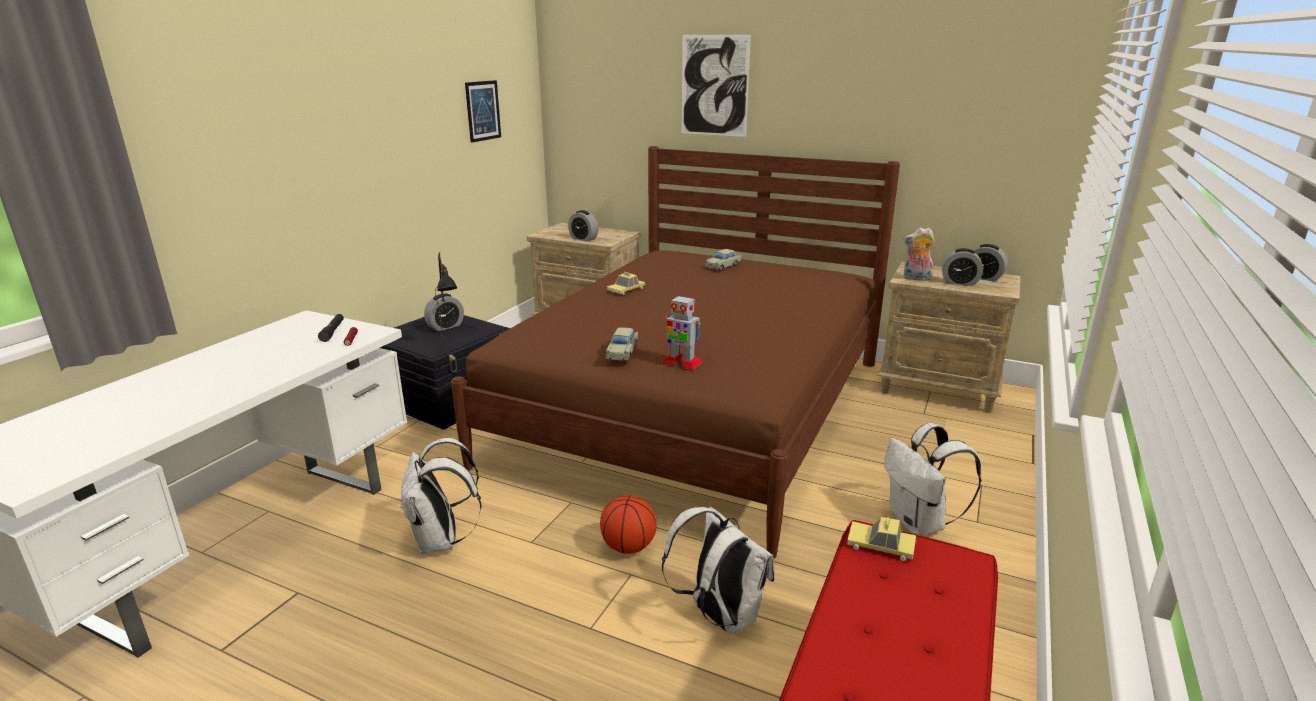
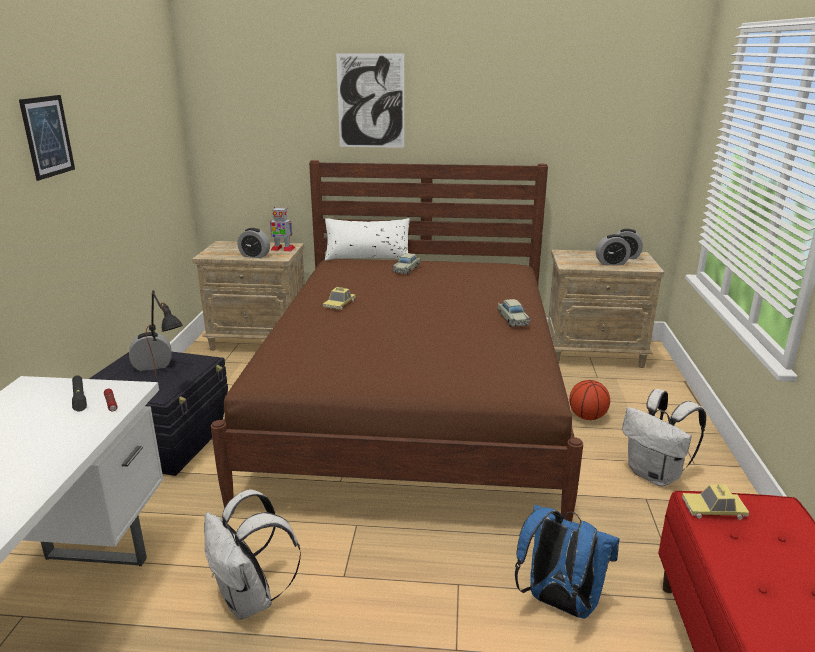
camera: 20 degrees left, 0 degrees up
alarm clock [424,293,464,331] -> alarm clock turned 135 degrees counterclockwise [129,332,171,371]
picture [465,80,501,143] -> picture moved to [19,95,75,181]
basketball [600,495,656,554] -> basketball moved to [569,380,610,420]
beige toy car [605,327,638,361] -> beige toy car moved to [498,299,530,327]
toy robot [662,295,703,370] -> toy robot moved to [269,207,295,251]
white backpack [662,506,774,634] -> blue backpack [515,504,619,619]
plush toy [903,228,935,281] -> none
none -> white pillow [325,218,410,261]

